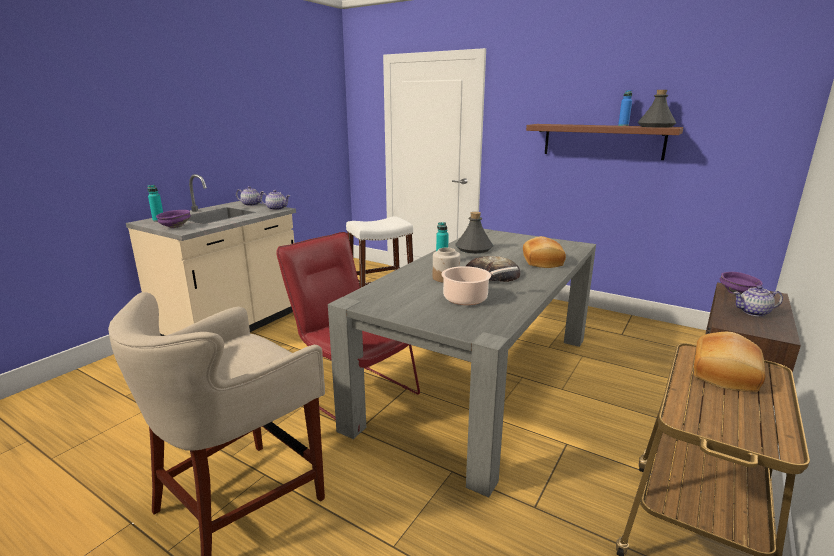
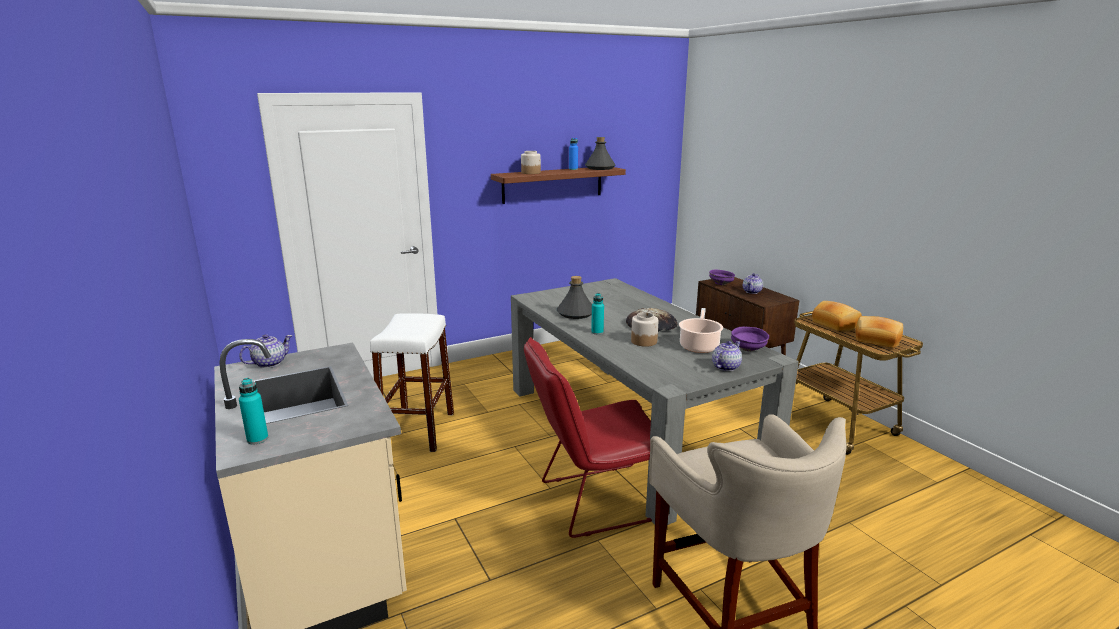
camera: 60 degrees left, 0 degrees up
purple bowl [156,210,191,228] -> purple bowl moved to [731,327,769,351]
teapot [260,190,290,210] -> teapot moved to [712,341,742,371]
bread [523,236,566,268] -> bread moved to [856,316,903,348]
none -> jar [521,151,541,174]

